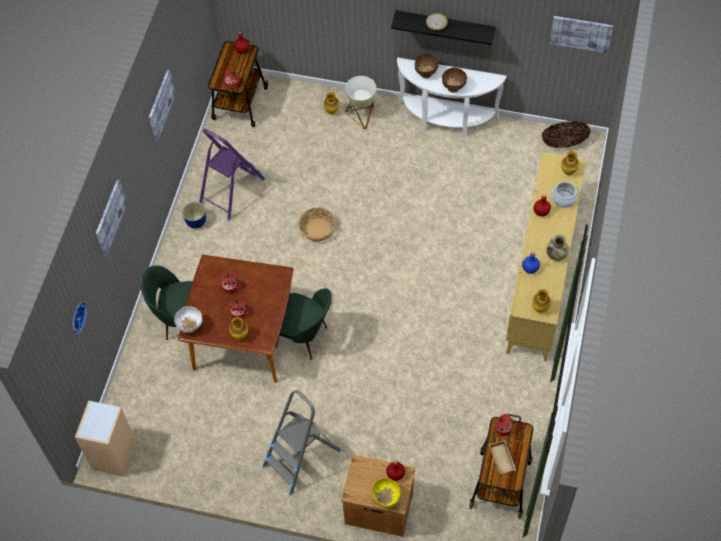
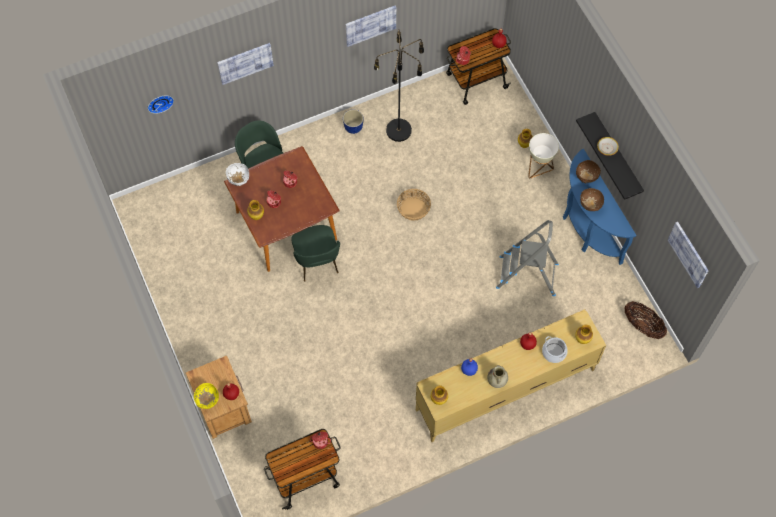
camera: 50 degrees right, 5 degrees up
bookcase [75,400,136,477] -> none
purple step ladder [199,128,266,222] -> floor lamp [374,29,424,142]
grey step ladder [262,390,342,495] -> grey step ladder moved to [496,220,559,296]
white console table [397,57,507,138] -> blue console table [563,149,637,265]
beige tray [489,440,516,475] -> none

